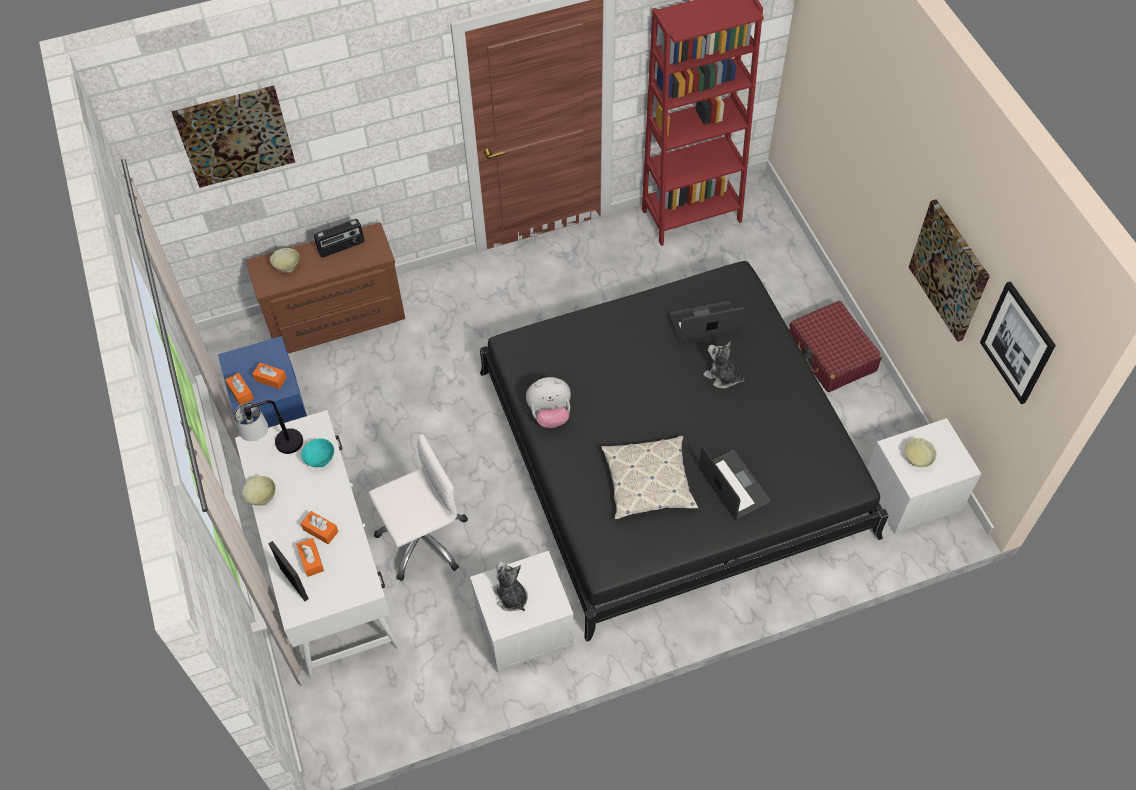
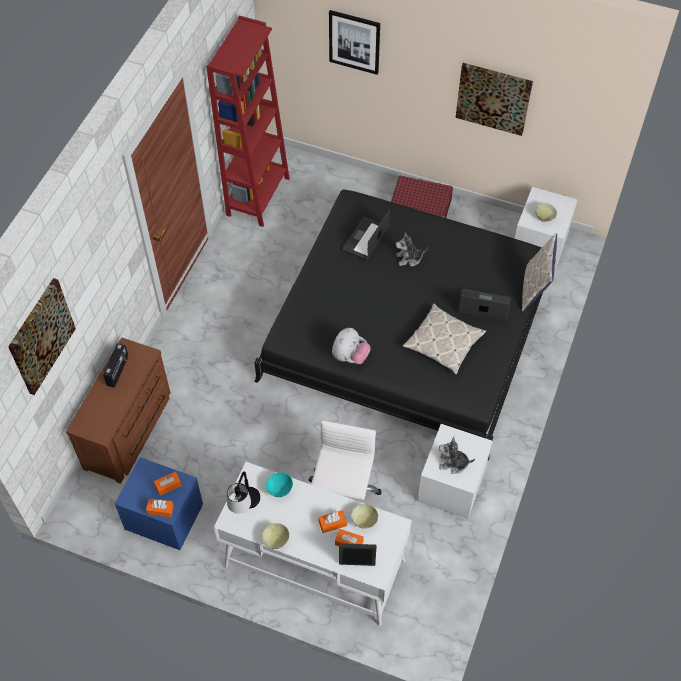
camera: 50 degrees left, 0 degrees up
beige bowl [270,248,299,273] -> beige bowl moved to [351,504,378,529]
picture [980,281,1056,404] -> picture moved to [329,10,380,75]
none -> pillow [522,233,557,312]

